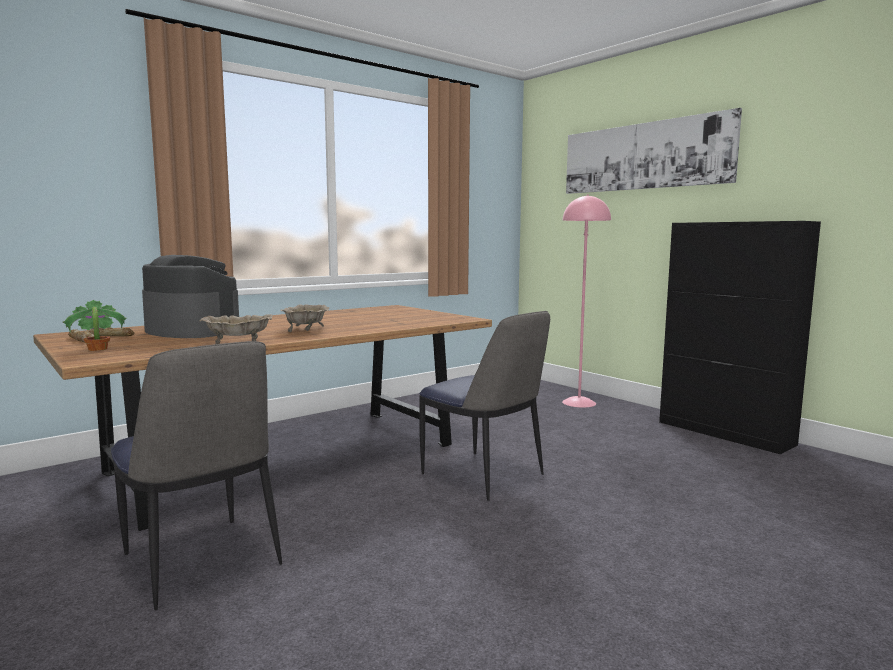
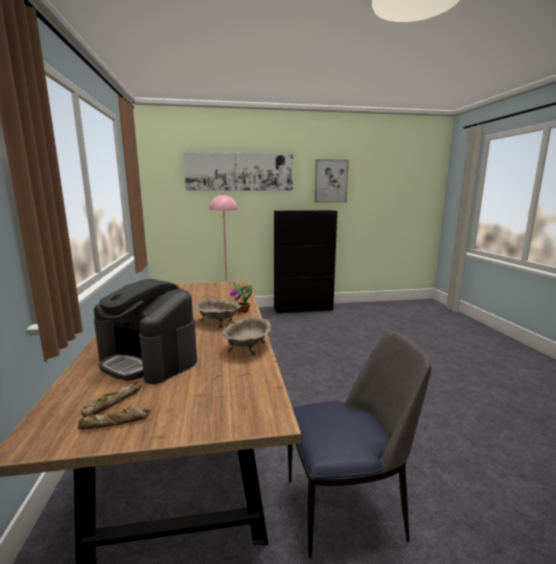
camera: 60 degrees left, 5 degrees up
potted plant [63,300,127,351] -> potted plant moved to [230,283,252,313]
coffee machine [142,255,239,338] -> coffee machine turned 120 degrees counterclockwise [94,279,197,384]
chair [419,311,550,501] -> none
none -> picture [315,159,349,203]

